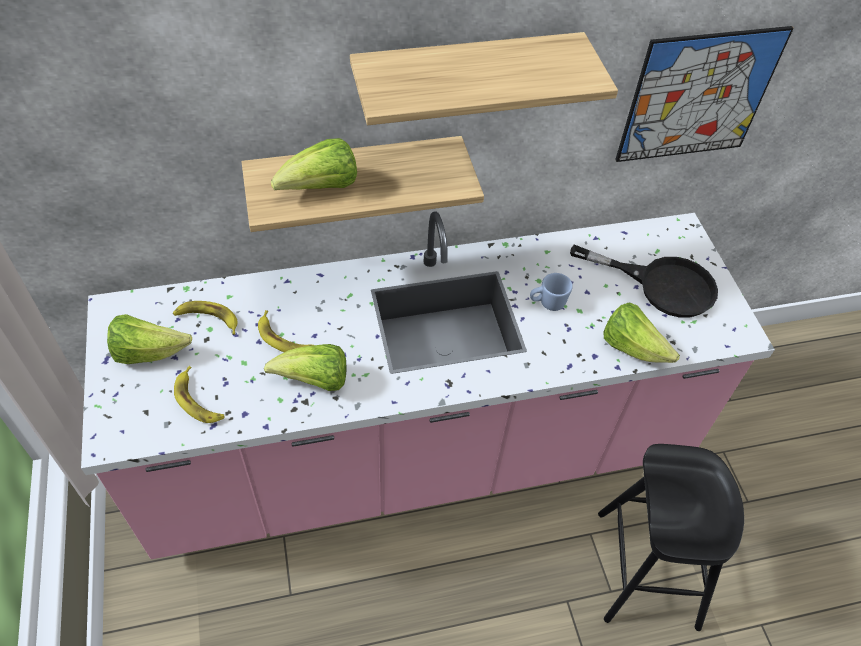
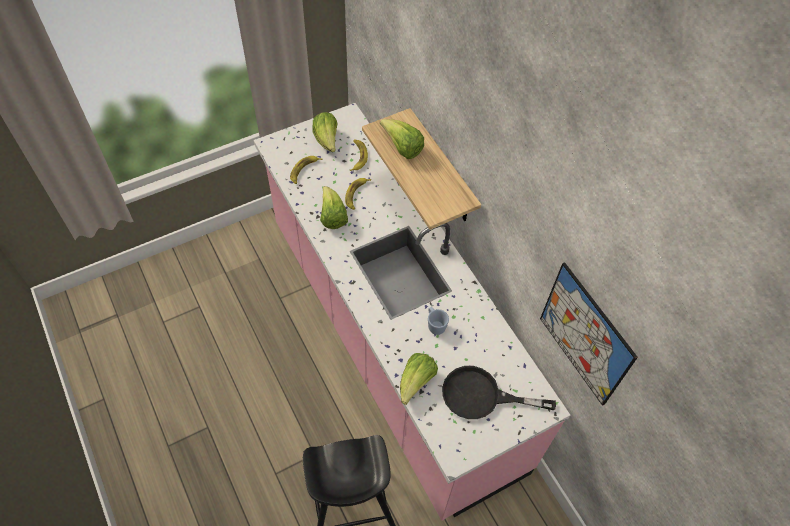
camera: 75 degrees right, 5 degrees up
shelf [350,32,618,125] -> none
black frying pan [570,245,718,318] -> black frying pan turned 90 degrees clockwise [442,366,556,419]

